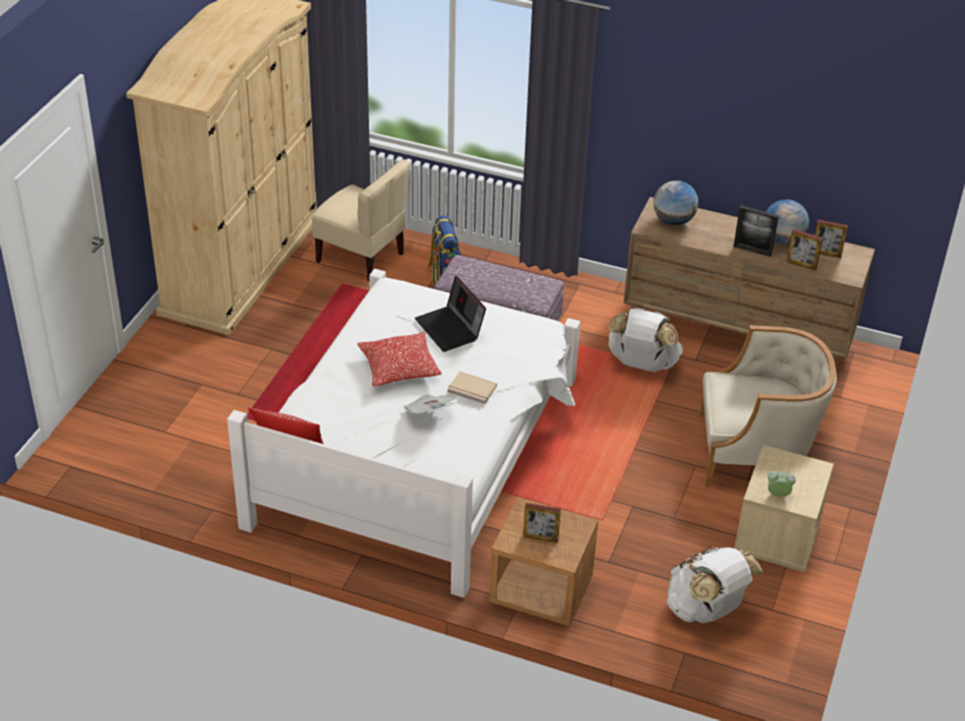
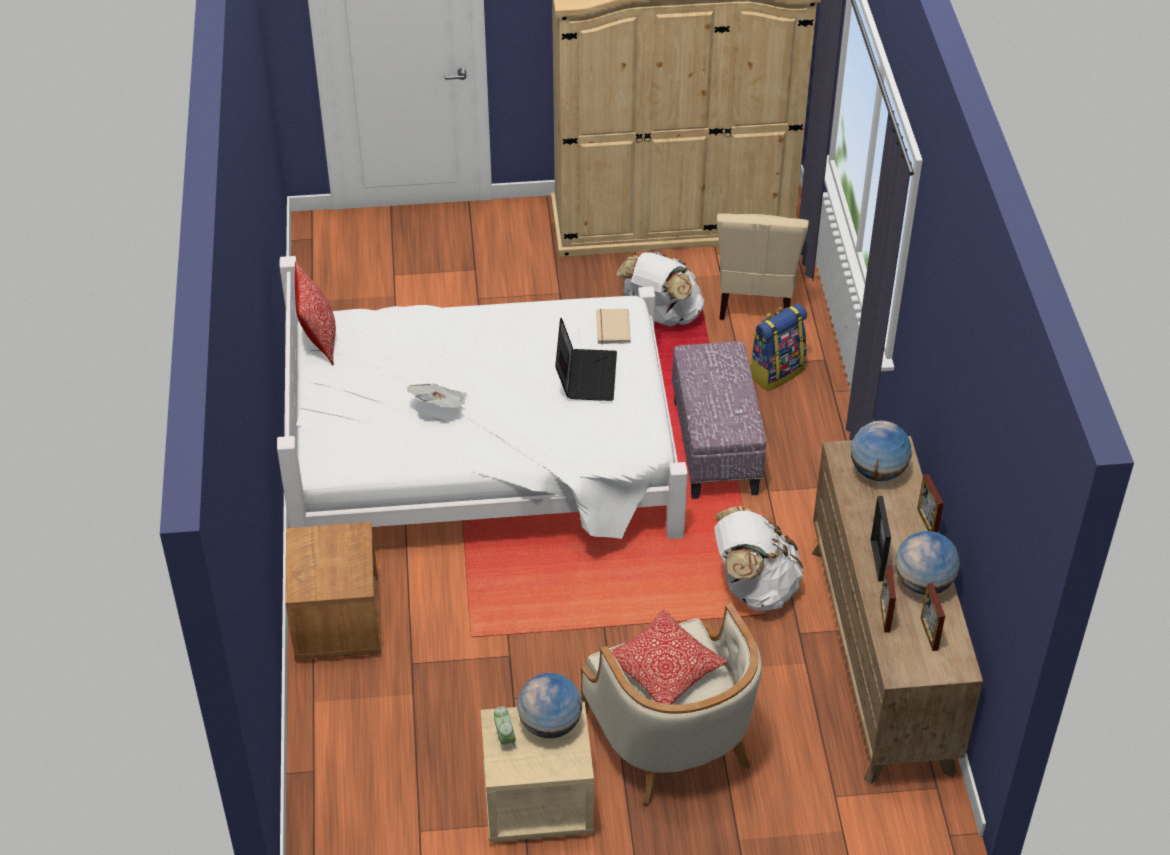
camera: 65 degrees right, 5 degrees up
pillow [358,332,441,386] -> pillow moved to [610,609,728,704]
laptop [415,276,486,352] -> laptop turned 150 degrees clockwise [555,317,617,401]
beige book [447,372,497,404] -> beige book moved to [596,309,631,344]
picture frame [523,503,561,543] -> picture frame moved to [917,474,944,533]
white backpack [667,547,763,623] -> white backpack moved to [617,252,704,327]
none -> globe [517,673,582,738]

